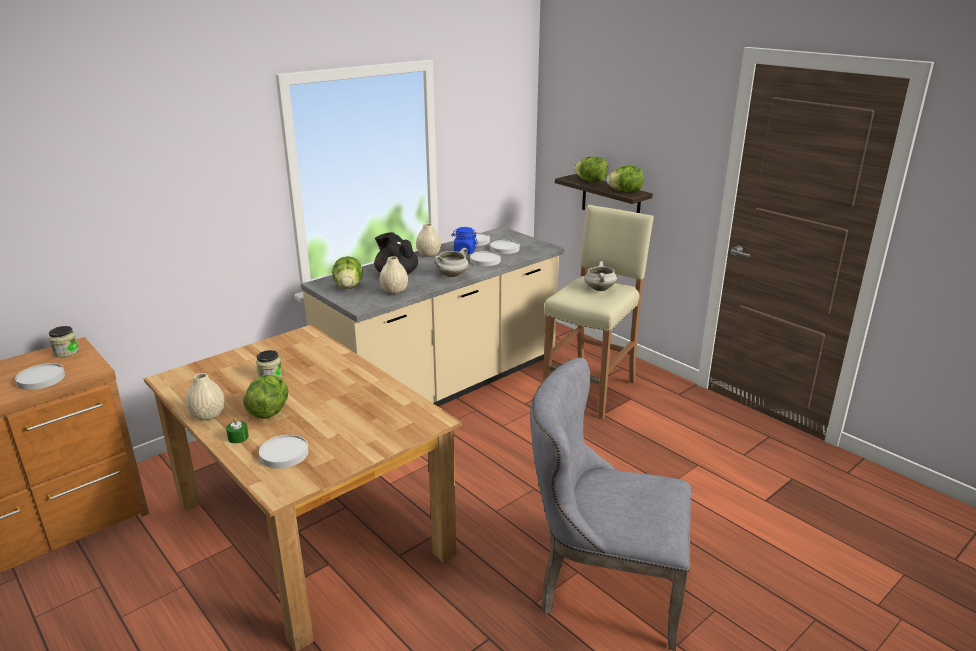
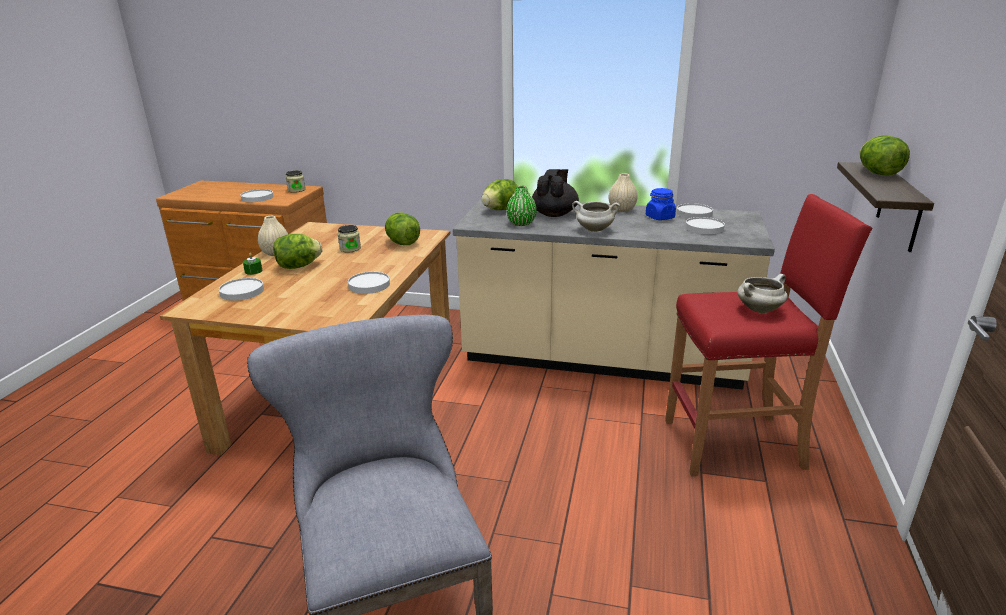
camera: 55 degrees right, 0 degrees up
beige vase [379,256,408,294] -> green vase [506,186,537,226]
white plate [470,251,501,266] -> white plate moved to [348,272,390,294]
beige stool [543,205,654,419] -> red stool [665,194,872,477]
lettuce [607,166,644,193] -> lettuce moved to [385,213,420,245]

